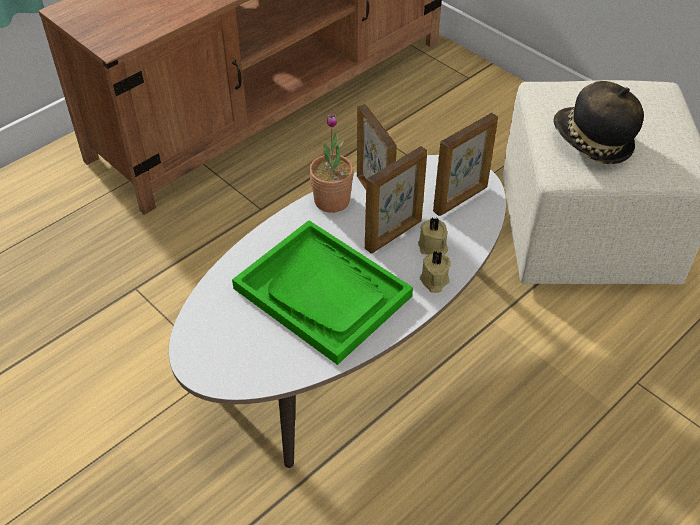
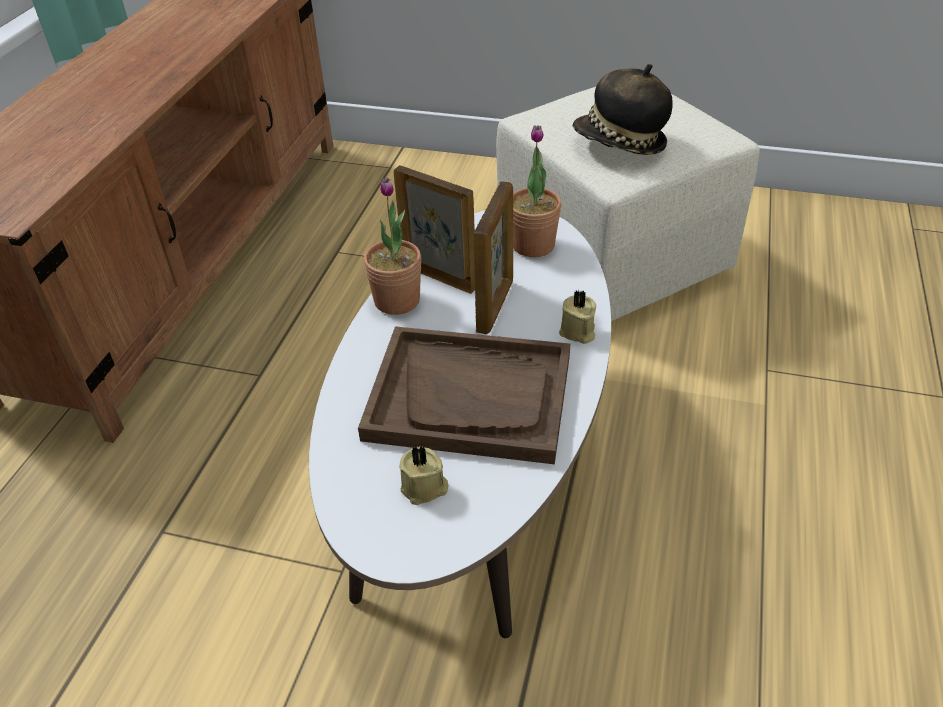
camera: 30 degrees left, 5 degrees down
green tray [232,220,413,365] -> brown tray [358,326,570,464]
beige candle [418,217,448,255] -> beige candle moved to [399,445,449,505]
picture frame [433,113,498,216] -> potted plant [513,125,561,257]

